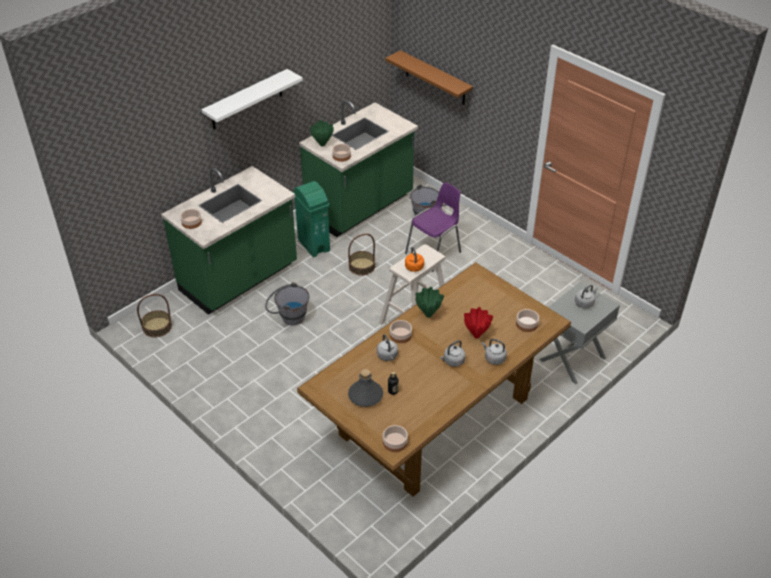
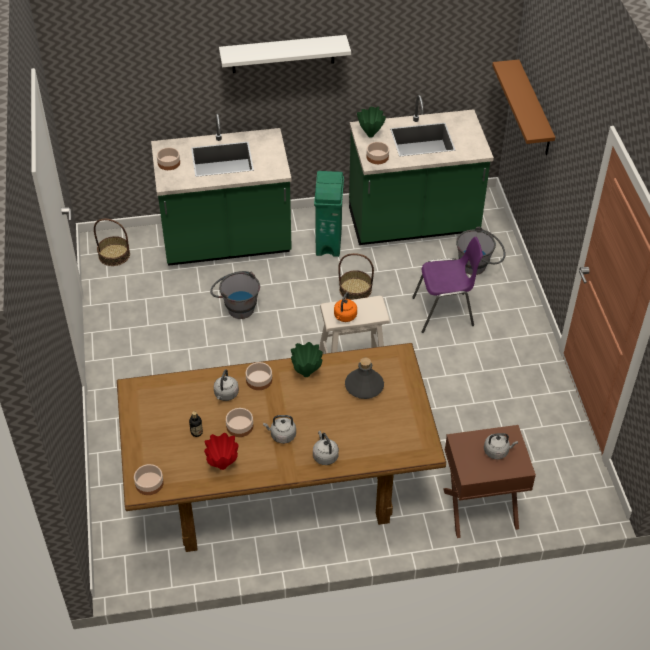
camera: 35 degrees right, 5 degrees up
grey bottle [348,369,383,407] -> grey bottle moved to [345,357,384,399]
red vase [464,307,493,338] -> red vase moved to [204,433,239,470]
bowl [516,309,539,332] -> bowl moved to [226,408,253,437]
grey nightstand [539,282,620,384] -> brown nightstand [443,425,536,538]

